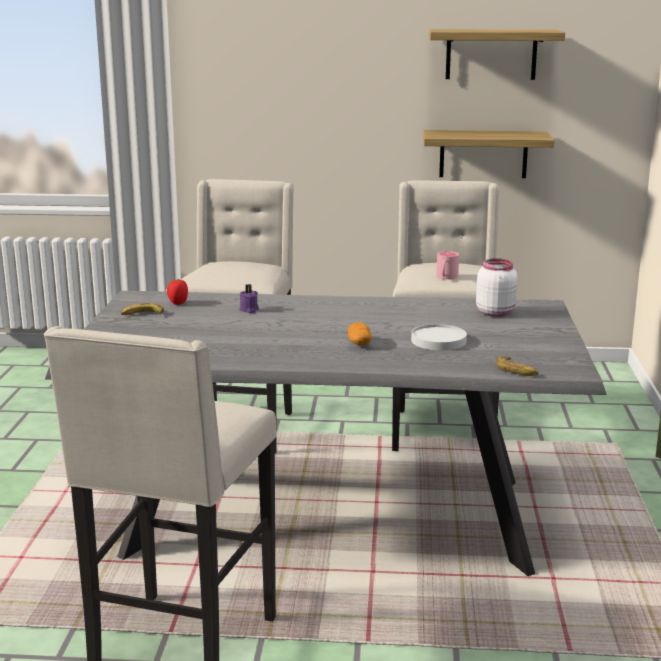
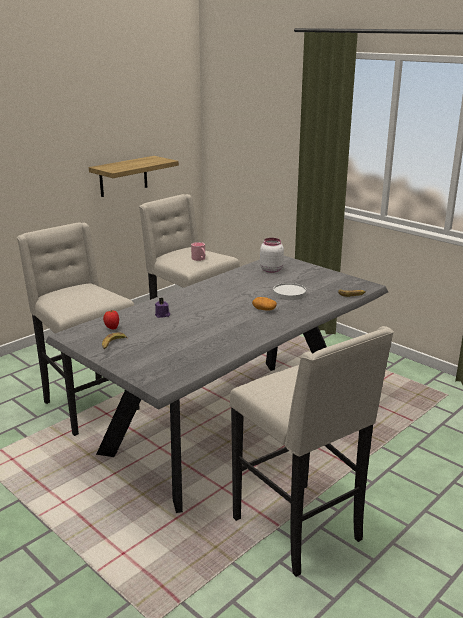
camera: 50 degrees left, 5 degrees up
shelf [429,29,565,80] -> none

